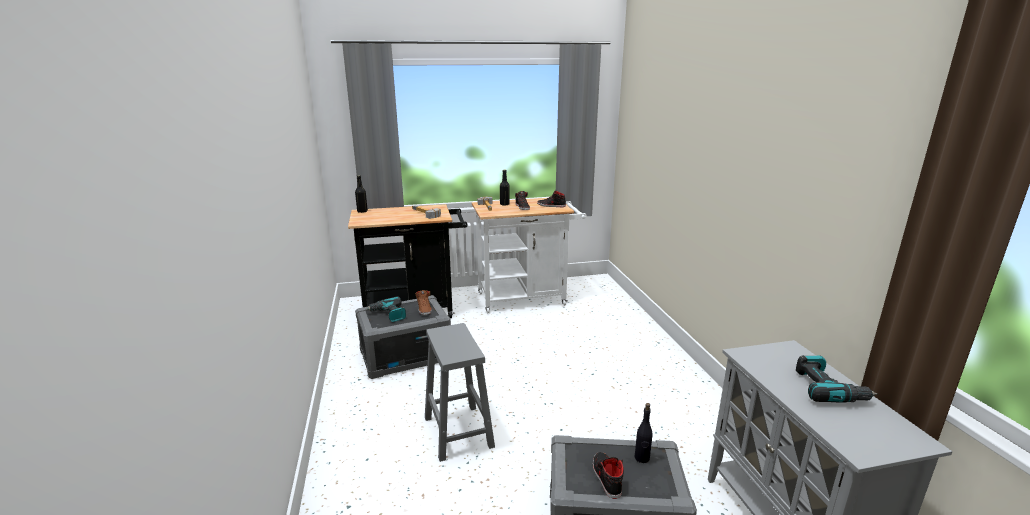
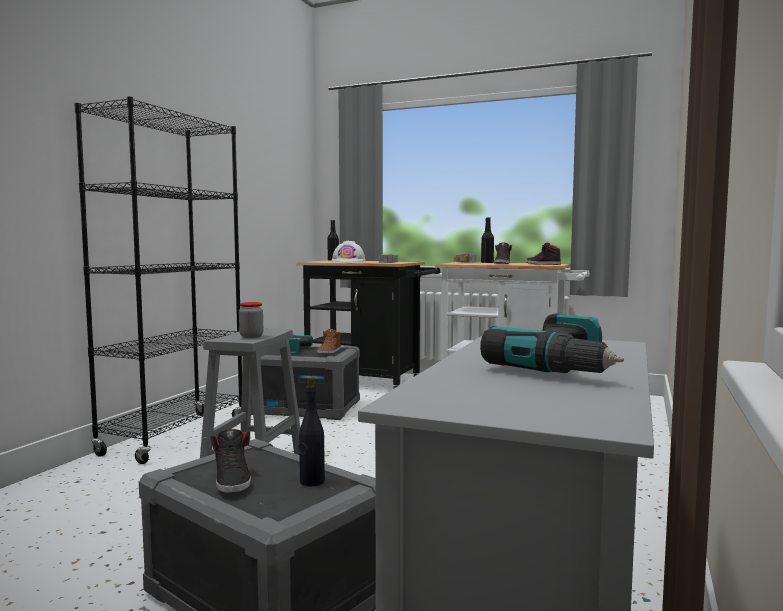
camera: 35 degrees right, 15 degrees down
black shoe [593,452,624,499] -> black shoe turned 135 degrees clockwise [210,429,251,493]
none -> black bookcase [74,97,242,464]
none -> jar [239,302,263,338]
none -> white hard hat [331,241,366,262]

